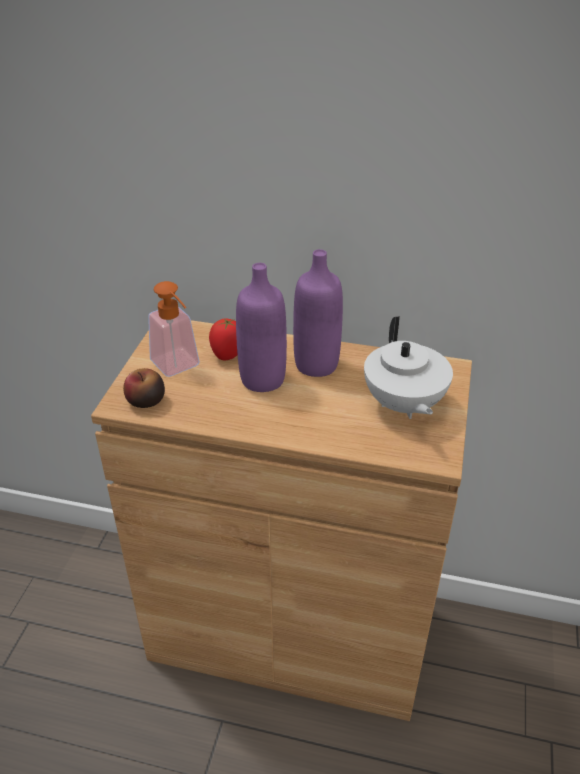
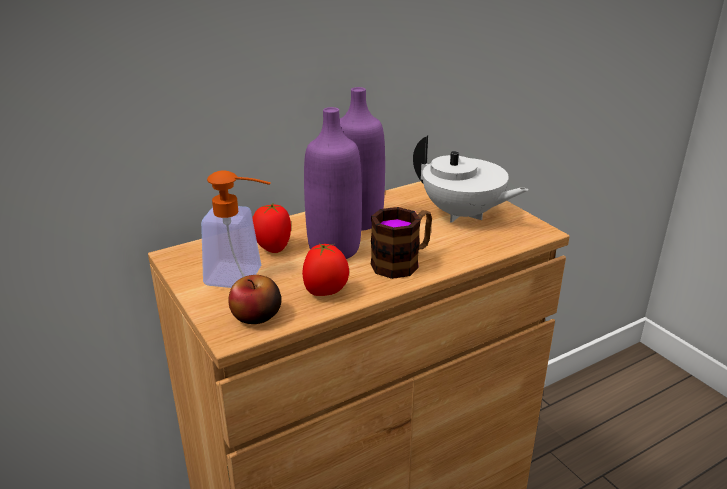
camera: 45 degrees left, 10 degrees down
none -> tomato [302,243,349,296]
none -> mug [371,207,432,279]

